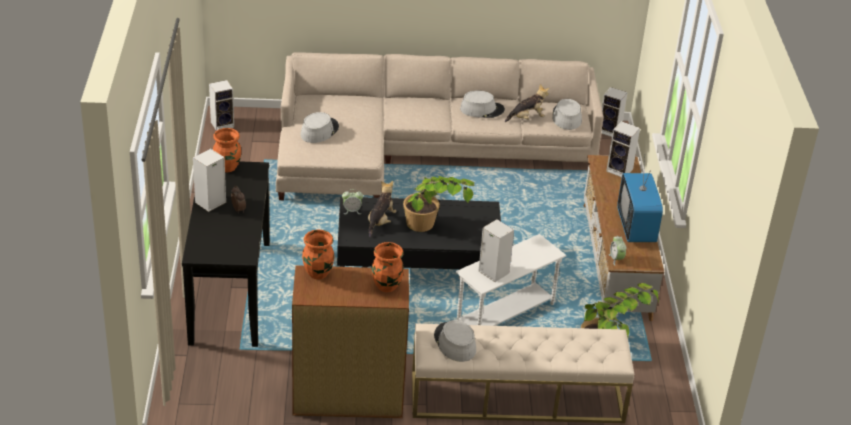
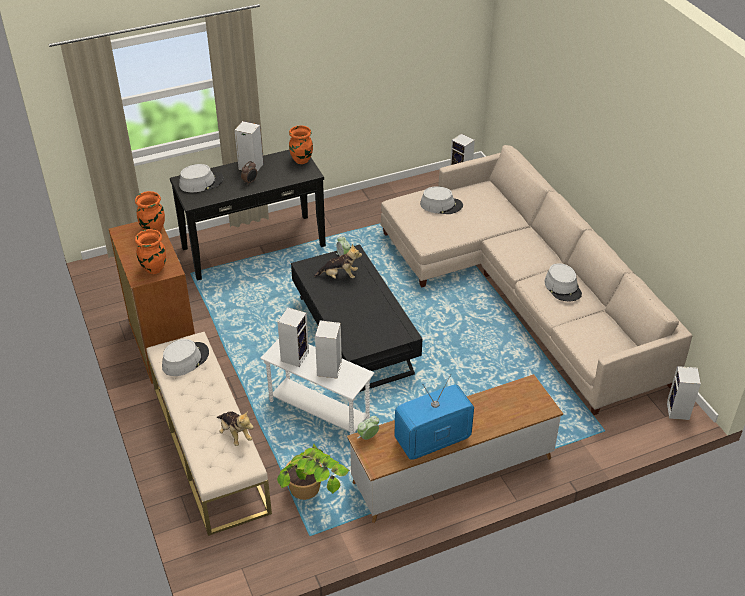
camera: 70 degrees right, 5 degrees up
potted plant [403,176,475,232] -> none
plush toy [505,84,549,122] -> plush toy moved to [217,411,253,446]
grey hat [552,99,582,130] -> grey hat moved to [179,164,224,192]
speaker [606,121,640,177] -> speaker moved to [315,320,342,379]

